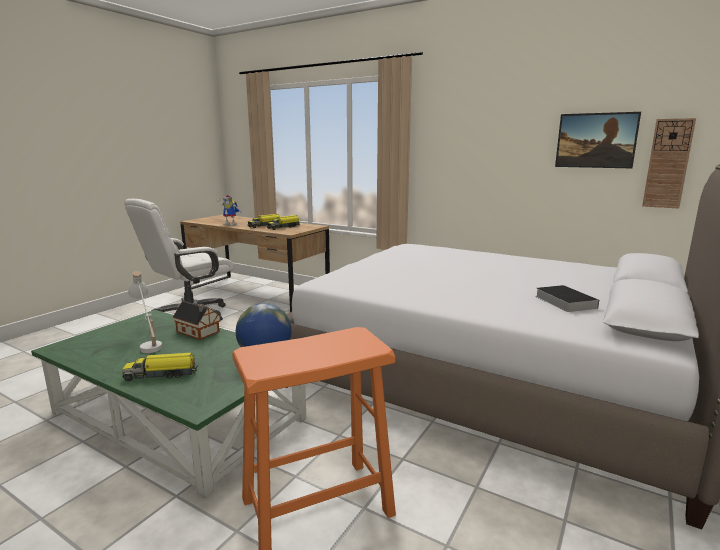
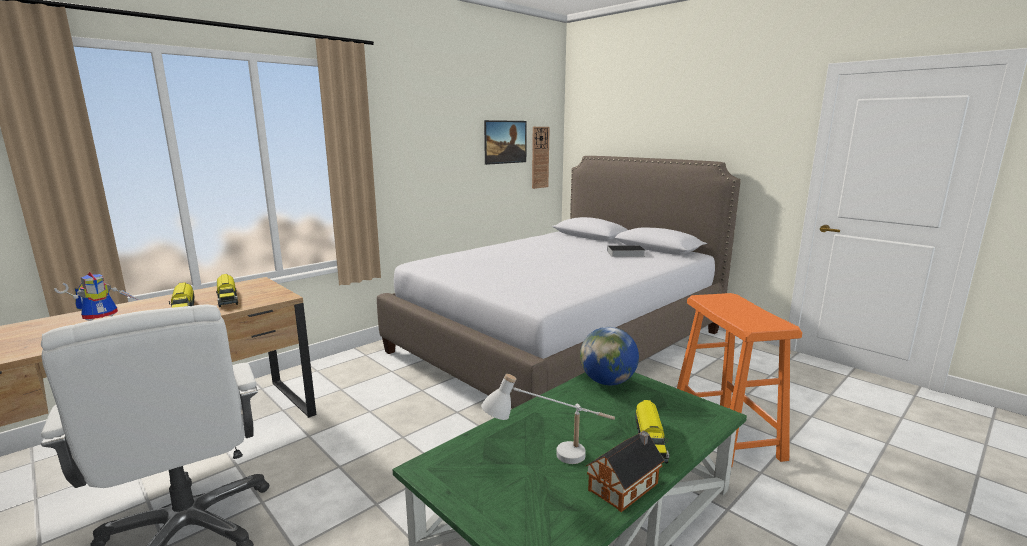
camera: 75 degrees left, 0 degrees up
toy house [173,301,221,340] -> toy house moved to [586,431,665,512]

